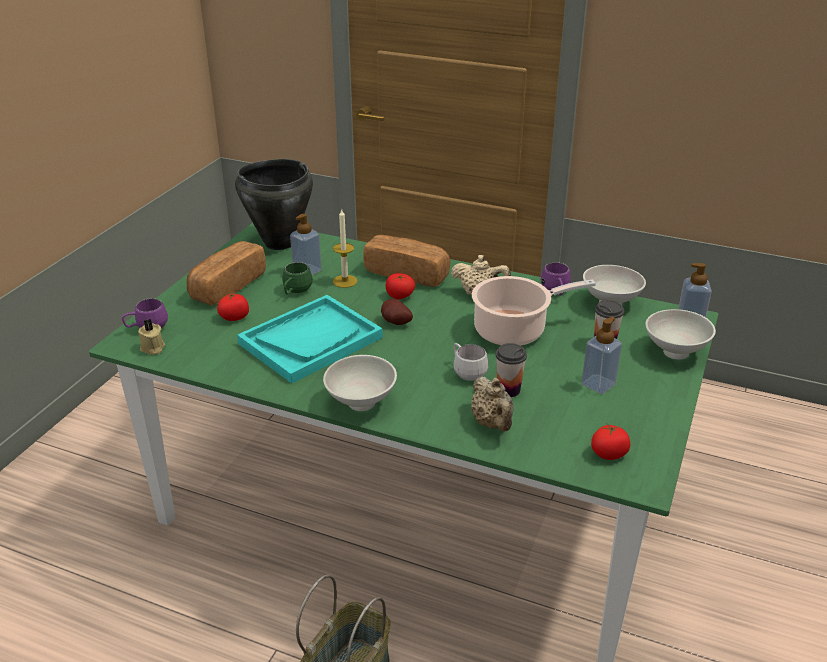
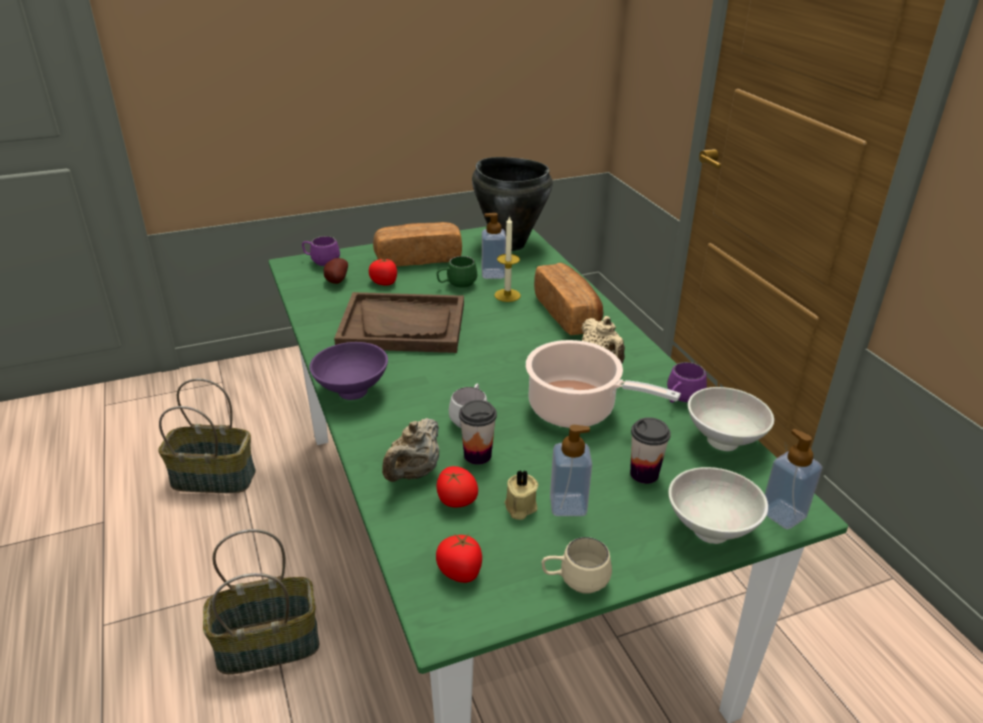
camera: 45 degrees right, 0 degrees up
beige candle [138,319,165,355] -> beige candle moved to [504,470,538,520]
turquoise tray [237,295,383,383] -> brown tray [334,292,464,353]
white bowl [323,355,397,411] -> purple bowl [309,342,388,400]
potato [381,299,413,325] -> potato moved to [323,258,348,284]
tomato [385,273,415,299] -> tomato moved to [436,466,478,507]
none -> basket [158,378,256,493]
none -> beige mug [542,537,612,594]

